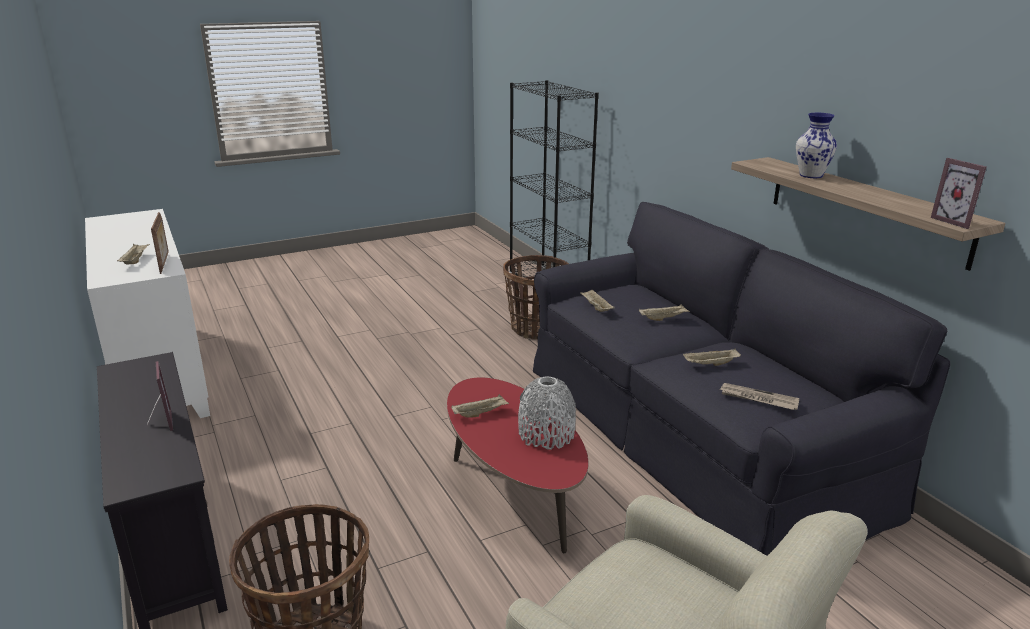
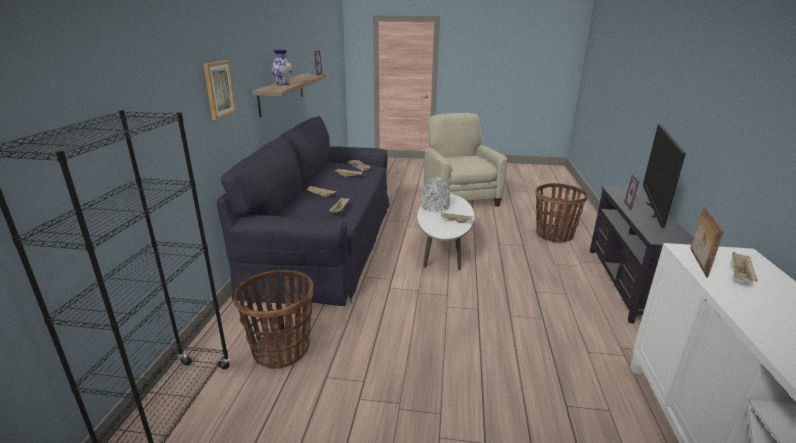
camera: 145 degrees left, 0 degrees up
red coffee table [447,377,588,553] -> white coffee table [417,194,474,270]
none -> picture [203,60,236,120]
none -> television [643,124,686,228]

